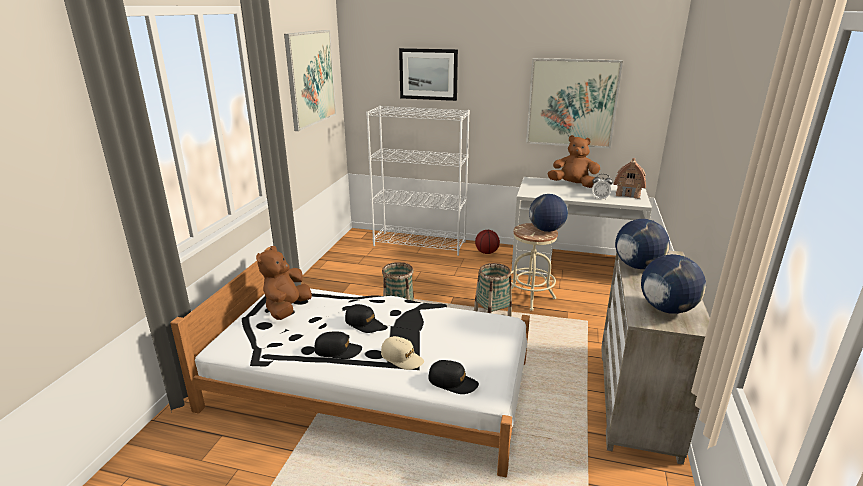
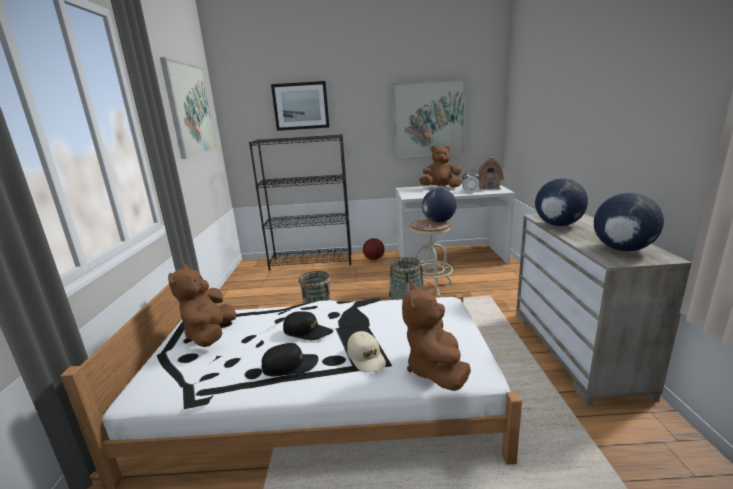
camera: 15 degrees left, 5 degrees down
white bookcase [366,106,470,256] -> black bookcase [249,134,352,271]
beige cap [381,336,424,370] -> beige cap turned 45 degrees clockwise [347,331,386,373]
black cap [428,360,479,394] -> brown plush toy [402,283,471,391]

